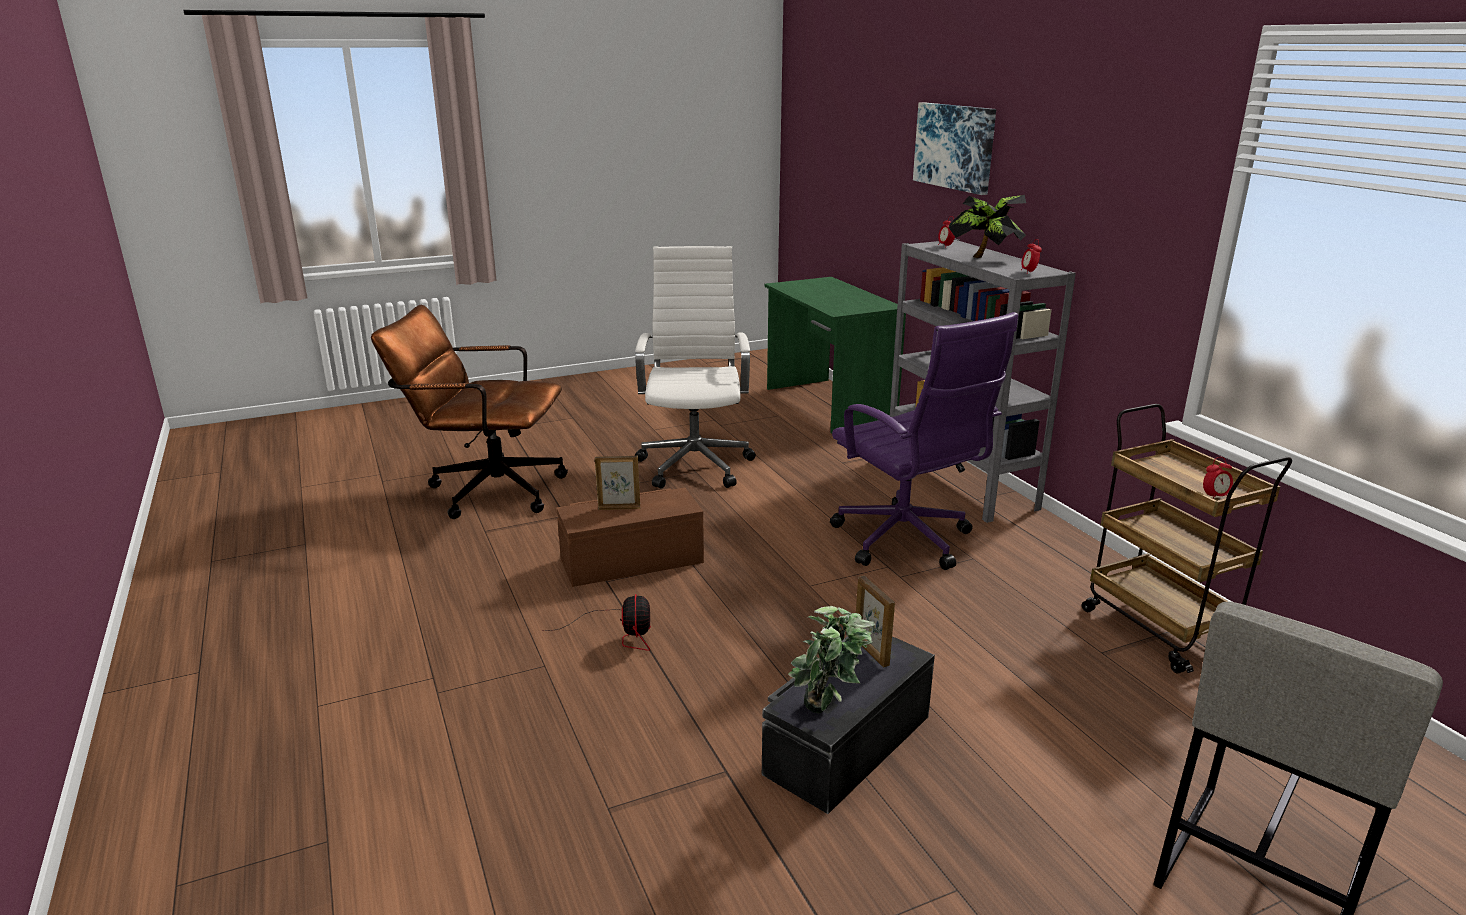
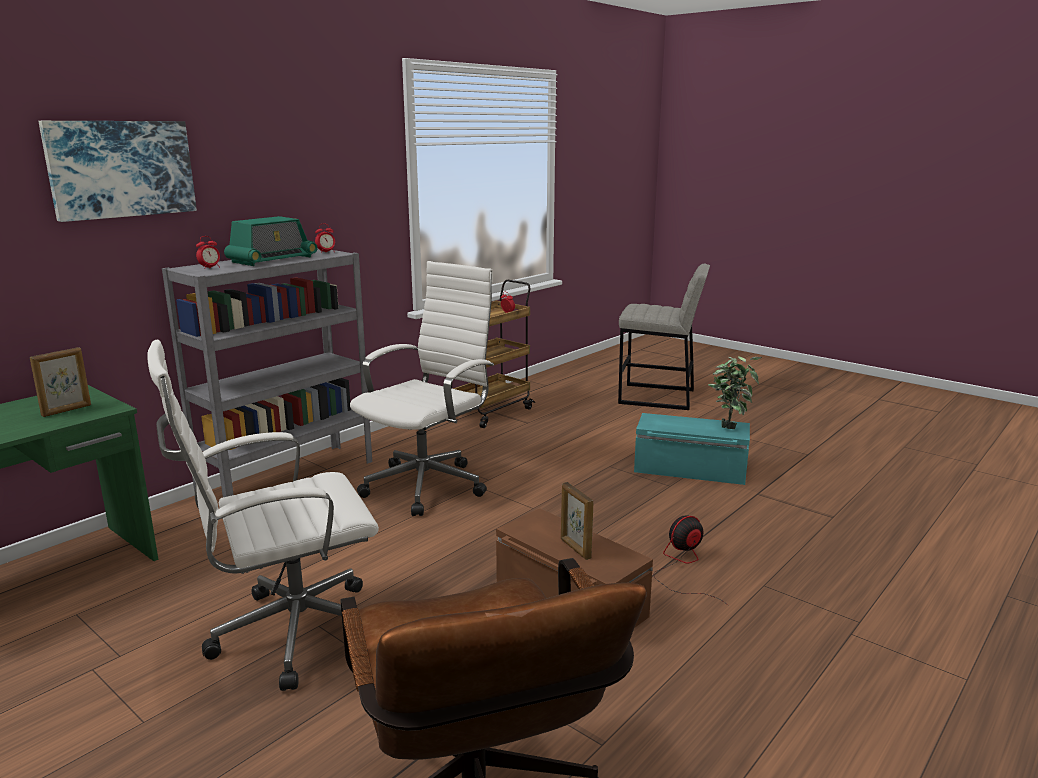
camera: 115 degrees left, 5 degrees down
black storage box [762,636,935,814] -> turquoise storage box [634,413,750,485]
purple office chair [830,312,1019,570] -> white office chair [350,261,494,516]
picture frame [856,576,895,667] -> picture frame moved to [30,347,91,417]
potted plant [949,195,1026,258] -> radio [224,216,318,266]

